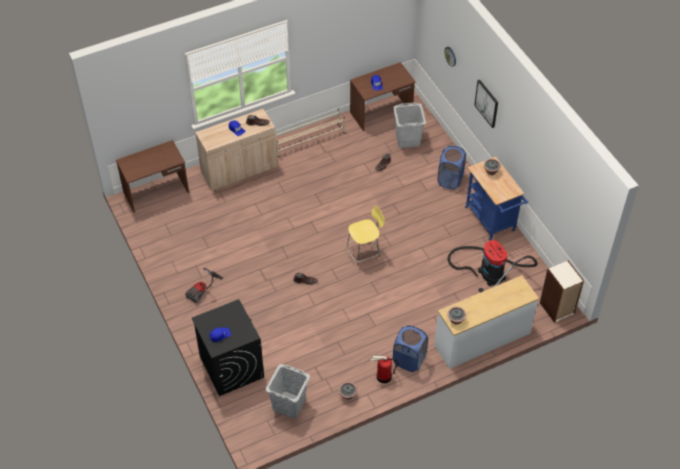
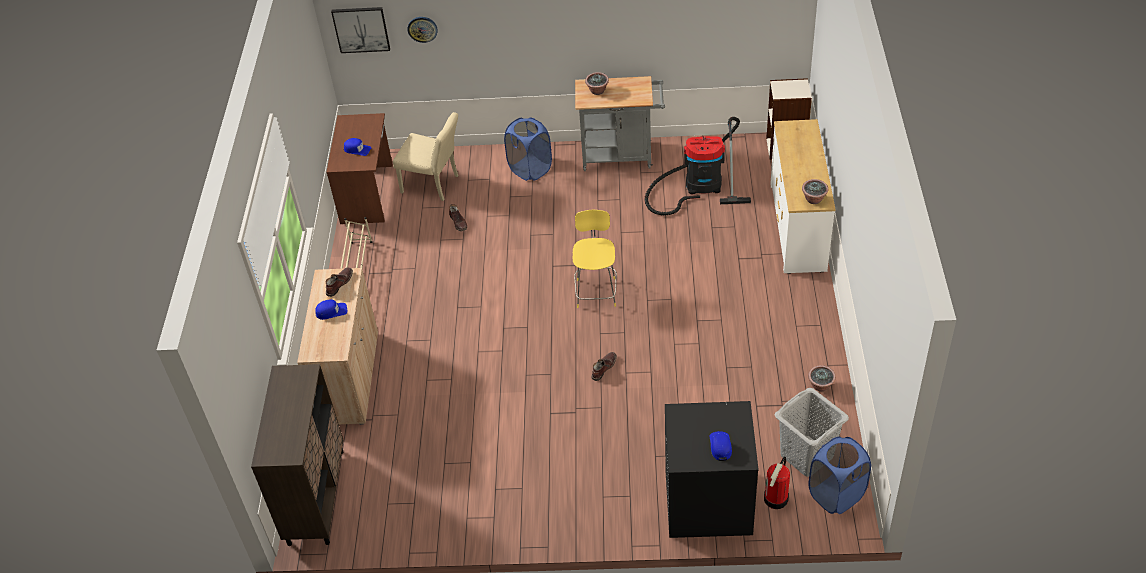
camera: 60 degrees left, 5 degrees down
brown desk [116,140,189,213] -> brown cabinet [251,364,343,546]
vacuum cleaner [185,268,223,303] -> none
fire extinguisher [371,356,398,383] -> fire extinguisher moved to [764,457,790,509]
grey laundry basket [393,103,426,148] -> beige chair [393,112,458,201]
blue laundry basket [393,325,428,372] -> blue laundry basket moved to [809,436,871,514]
blue cart [465,157,528,241] -> grey cart [575,76,665,171]
picture [474,80,498,128] -> picture moved to [331,7,390,53]

